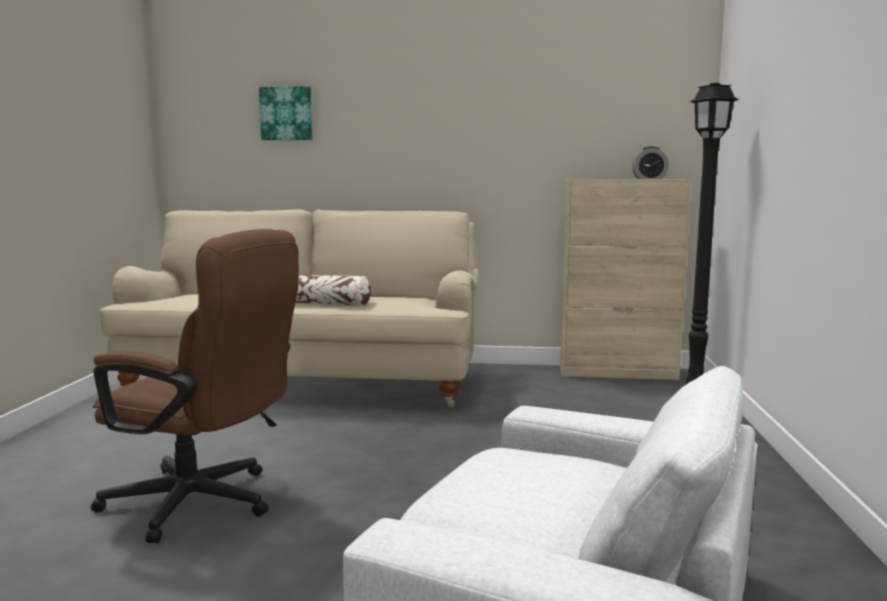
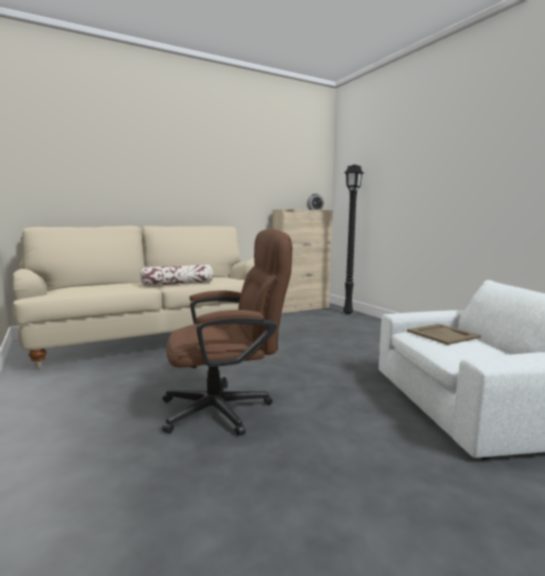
camera: 35 degrees left, 0 degrees up
picture [259,86,312,140] -> none
none -> beige tray [407,324,481,345]

